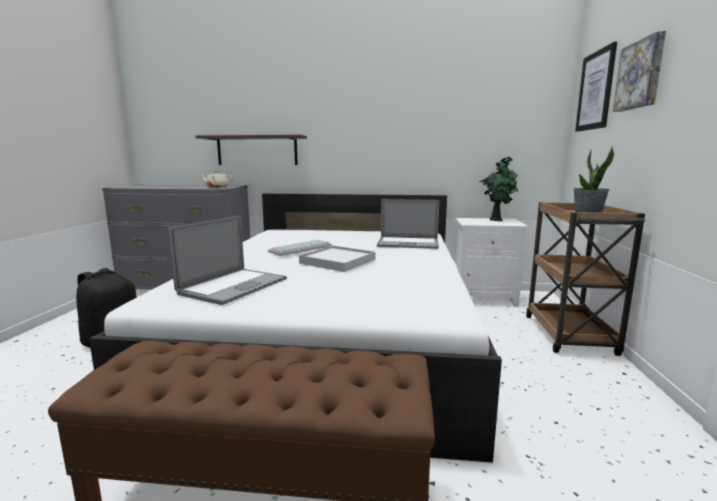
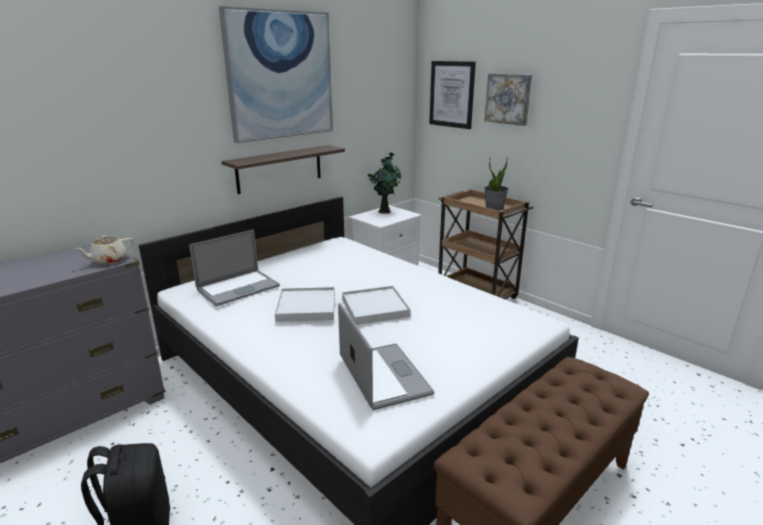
camera: 50 degrees left, 10 degrees up
shelf [196,135,307,165] -> shelf moved to [221,145,345,194]
keyboard [268,240,332,256] -> white tray [275,287,335,322]
laptop [377,199,439,249] -> laptop moved to [189,230,280,306]
none -> picture [219,6,333,143]

